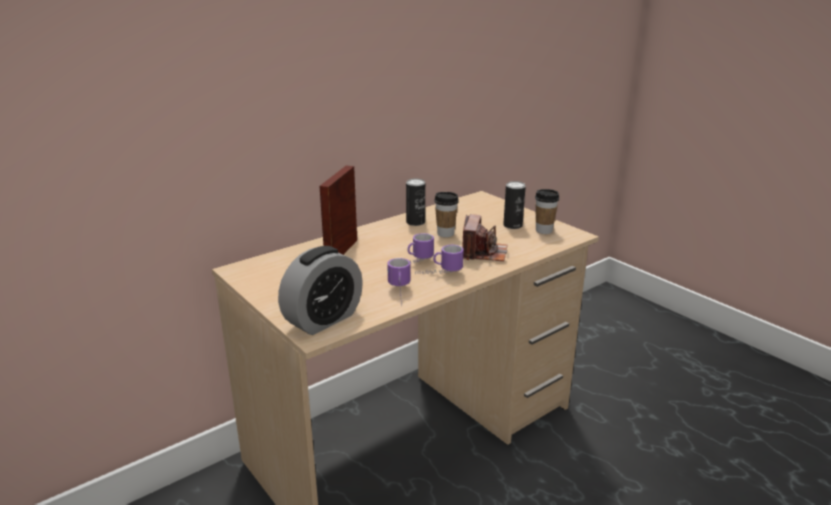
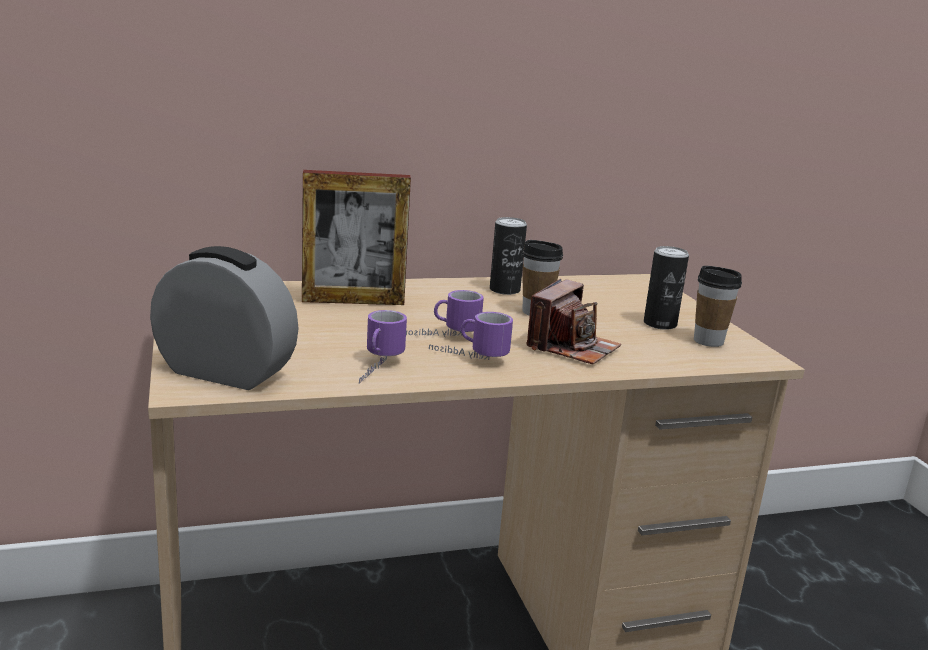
camera: 20 degrees right, 5 degrees down
alarm clock [278,246,363,335] -> alarm clock turned 135 degrees counterclockwise [150,246,299,390]
picture frame [319,166,357,255] -> picture frame turned 135 degrees counterclockwise [302,170,411,305]

